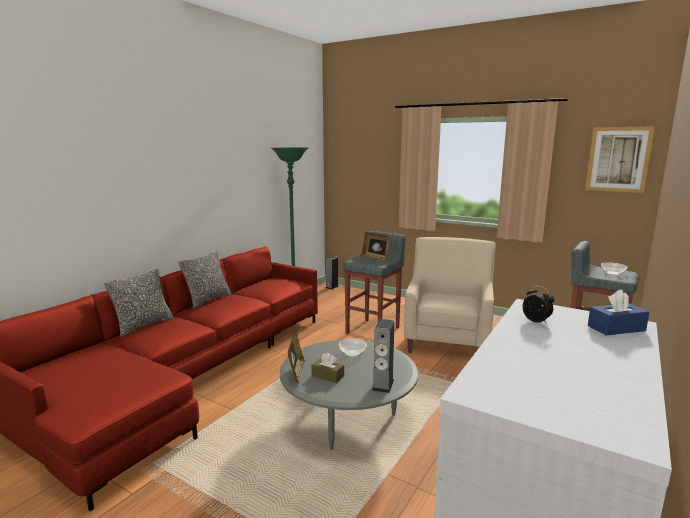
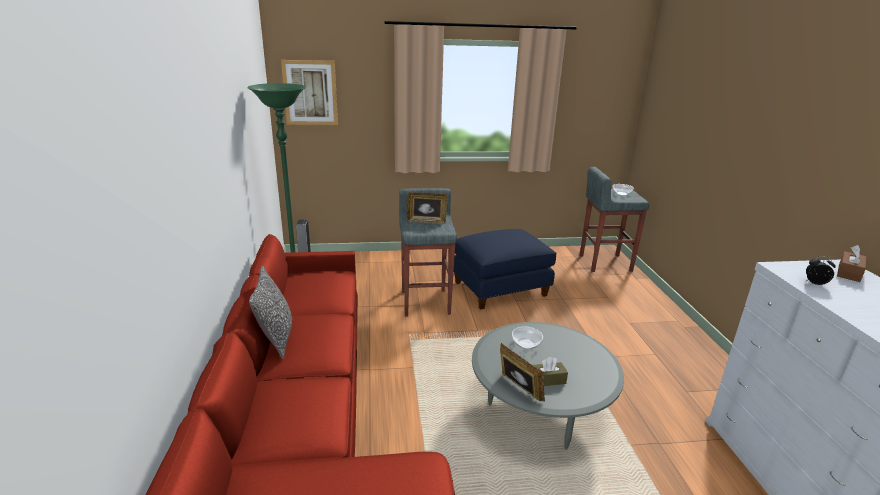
camera: 40 degrees left, 10 degrees up
pillow [104,269,173,337] -> none
speaker [372,319,394,393] -> none
beige armchair [404,237,496,353] -> blue ottoman [454,229,557,309]
picture [585,127,655,193] -> picture moved to [281,60,338,125]
blue tissue box [588,289,649,335] -> brown tissue box [837,245,867,282]

